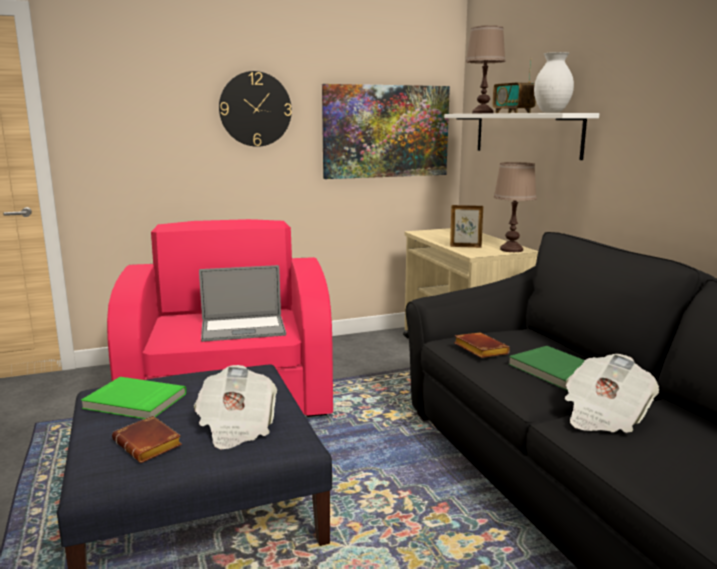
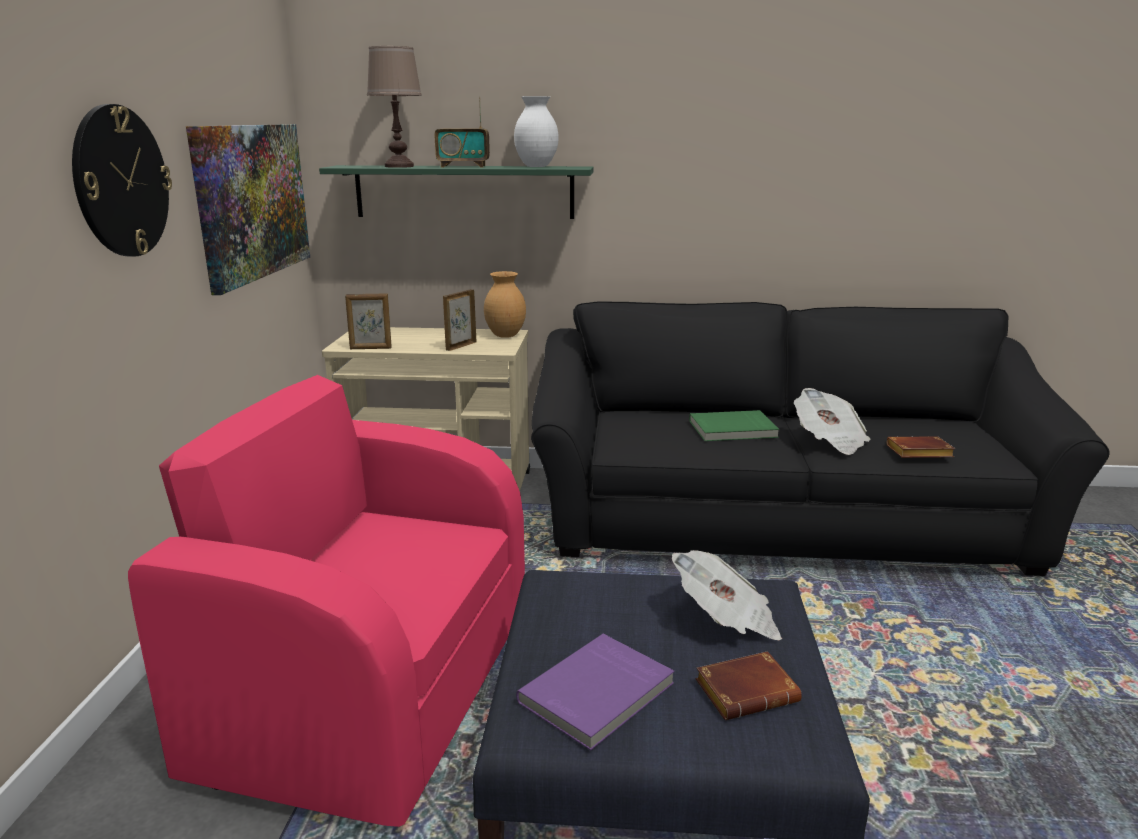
camera: 65 degrees left, 5 degrees up
green book [81,377,186,419] -> purple book [516,634,674,750]
laptop [199,265,286,342] -> none
white shelf [444,113,599,160] -> green shelf [319,165,594,219]
brown book [454,332,510,358] -> brown book moved to [887,436,955,458]
brown table lamp [494,162,537,252] -> brown vase [484,271,526,338]
none -> picture frame [345,293,392,349]

